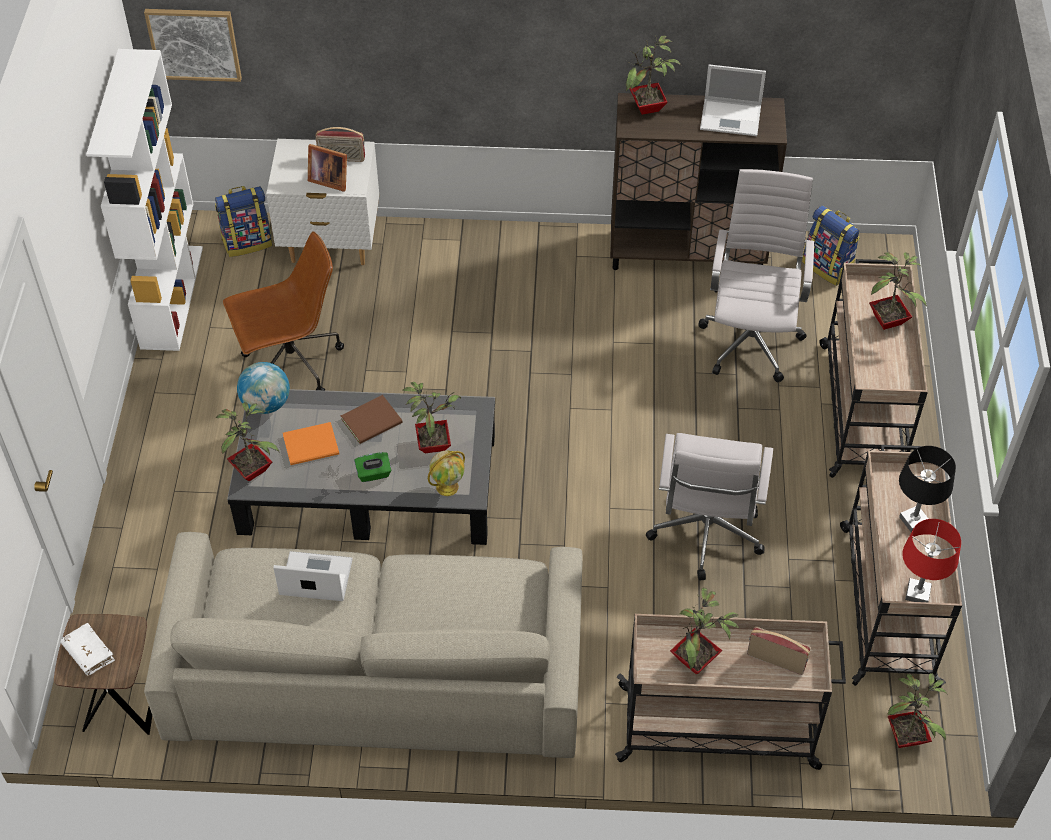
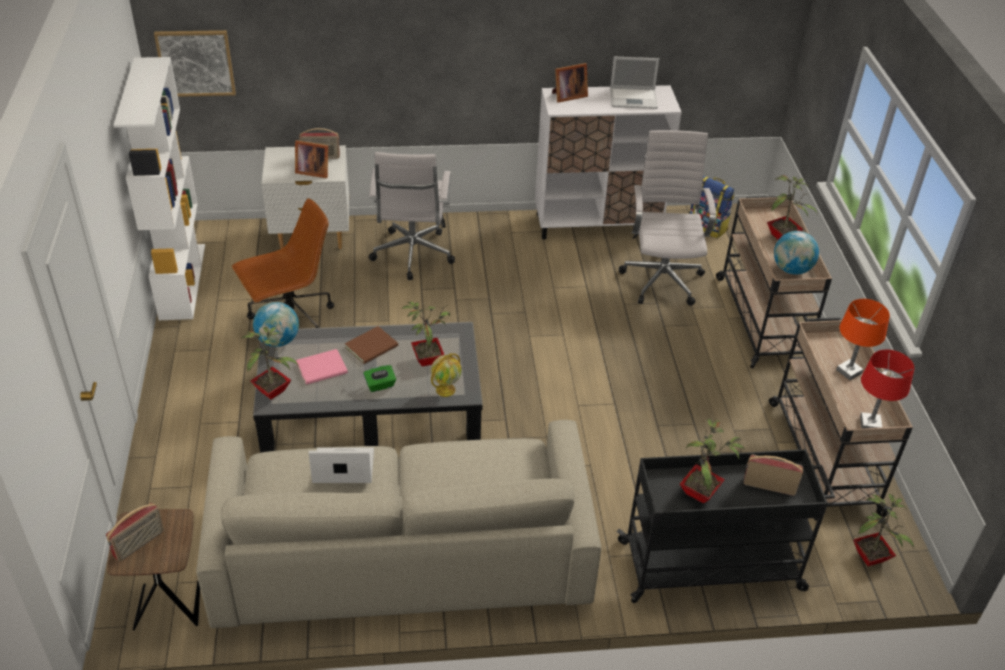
camera: 10 degrees left, 10 degrees down
white book [61,623,115,675] -> radio [106,503,164,562]
backpack [215,186,273,257] -> none
orange book [283,422,339,465] -> pink book [296,349,348,385]
brown cabinet [610,93,787,270] -> white cabinet [535,85,682,239]
beige cart [615,614,846,770] -> black cart [617,449,835,603]
potted plant [626,34,681,115] -> picture frame [552,63,588,103]
white office chair [646,433,773,581] -> white office chair moved to [369,152,455,280]
black table lamp [899,446,956,532] -> orange table lamp [836,299,890,380]
none -> globe [774,231,819,275]

